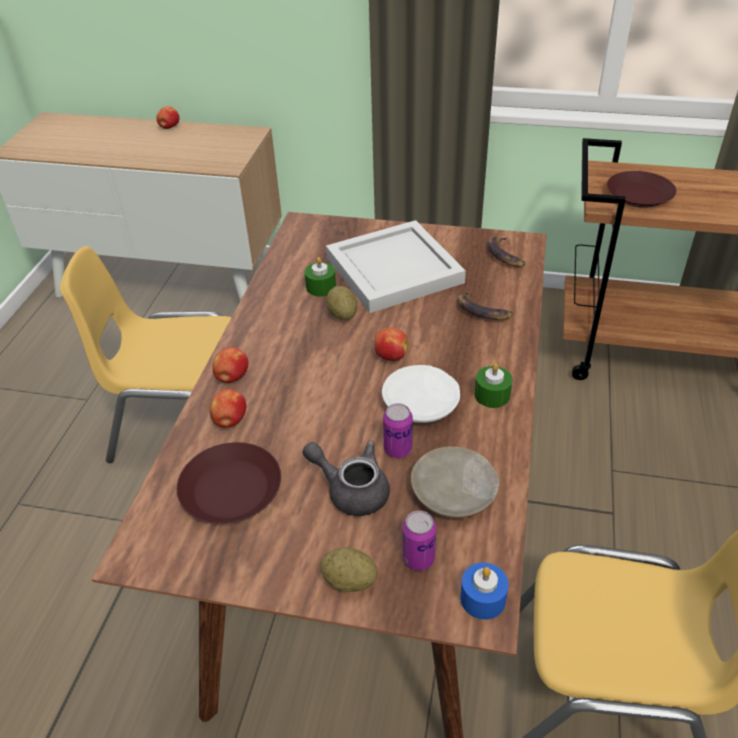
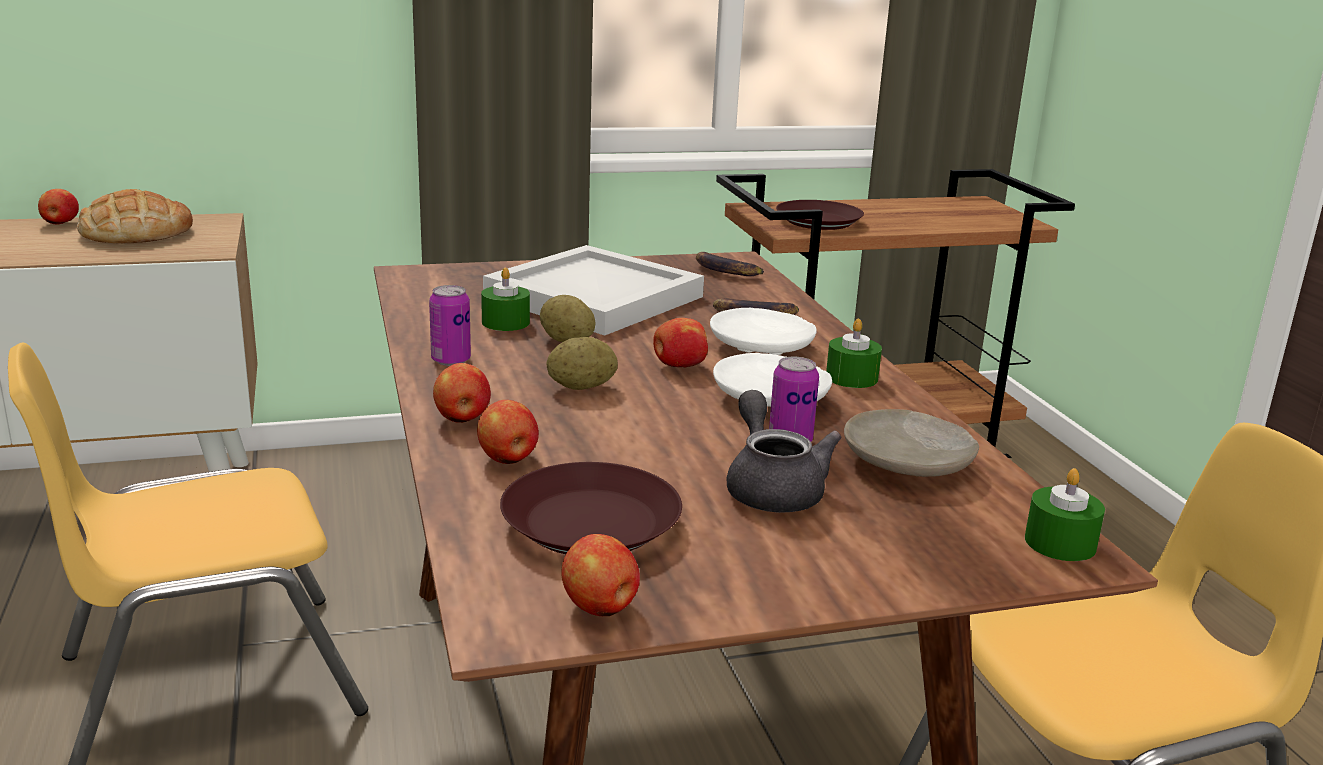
camera: 30 degrees left, 20 degrees down
grey teapot [302,441,390,516] -> grey teapot turned 75 degrees clockwise [727,390,842,513]
potato [320,547,378,592] -> potato moved to [547,337,618,390]
can [402,510,436,571] -> can moved to [429,285,471,366]
blue candle [460,562,509,620] -> green candle [1025,468,1105,561]
none -> bread [77,189,193,243]
none -> apple [561,534,640,616]
none -> white plate [710,308,817,355]

